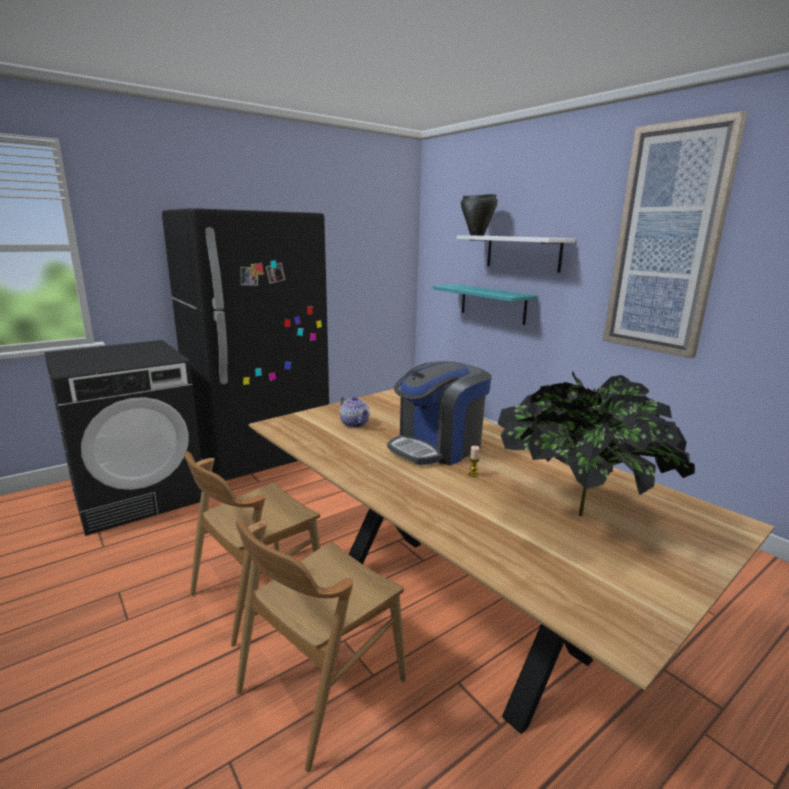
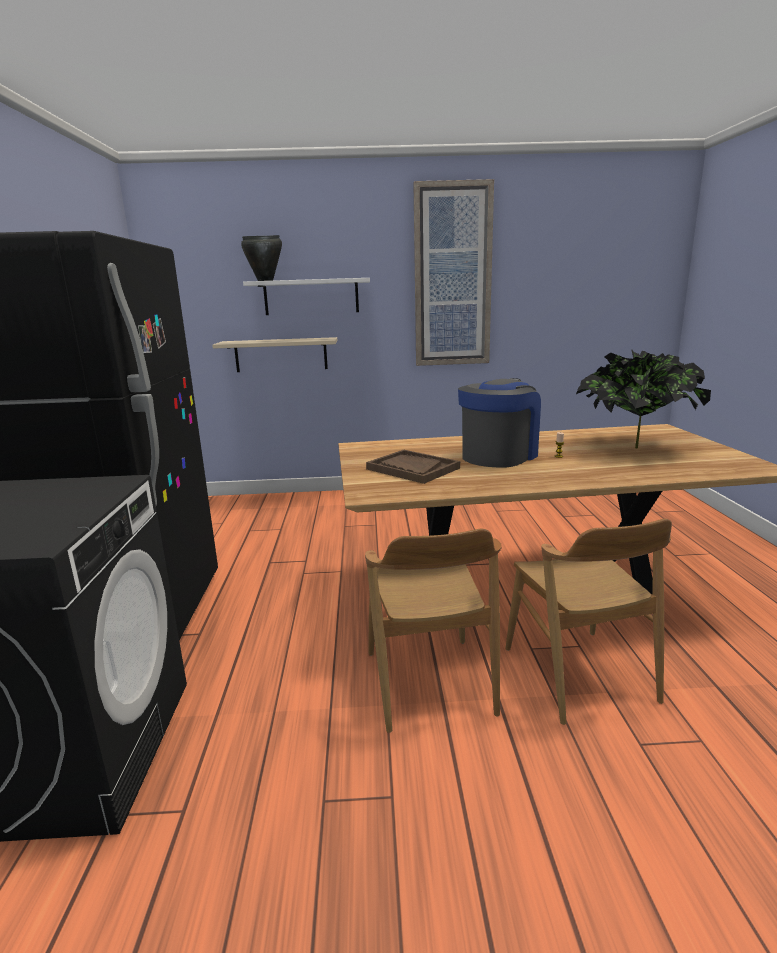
camera: 55 degrees left, 0 degrees up
teapot [339,396,370,428] -> brown tray [366,450,460,484]
coffee machine [387,361,492,465] -> coffee machine turned 135 degrees counterclockwise [458,378,541,467]
turquoise shelf [432,284,537,325] -> beige shelf [212,337,337,372]

